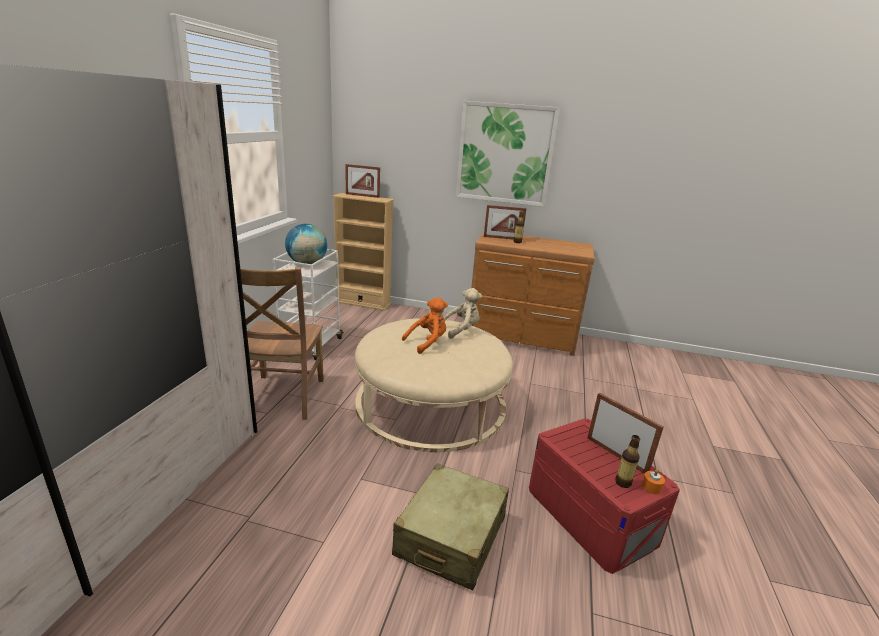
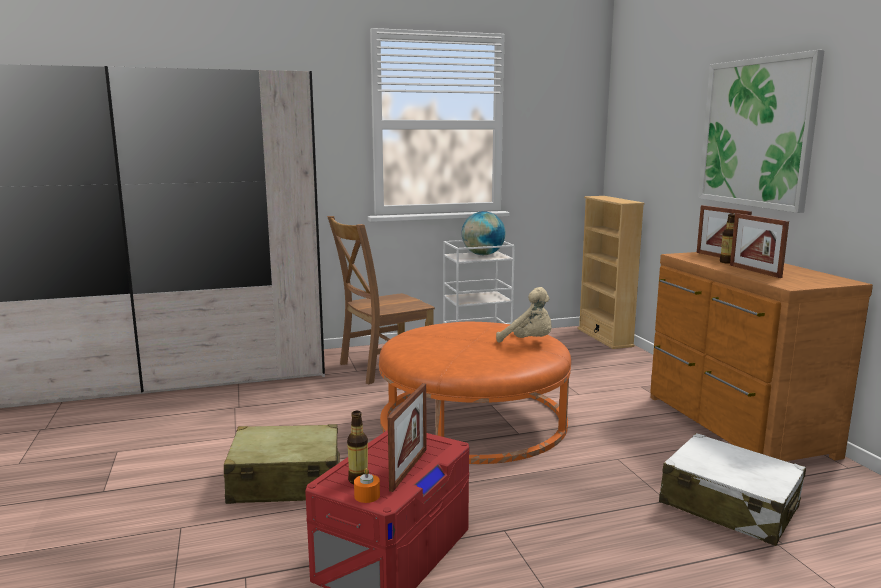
camera: 60 degrees right, 10 degrees down
picture frame [345,164,380,198] -> picture frame moved to [730,213,789,278]
beige ottoman [355,318,513,452] -> orange ottoman [379,322,571,464]
orange plush toy [402,297,448,354] -> none
none -> white suitcase [659,433,806,546]

